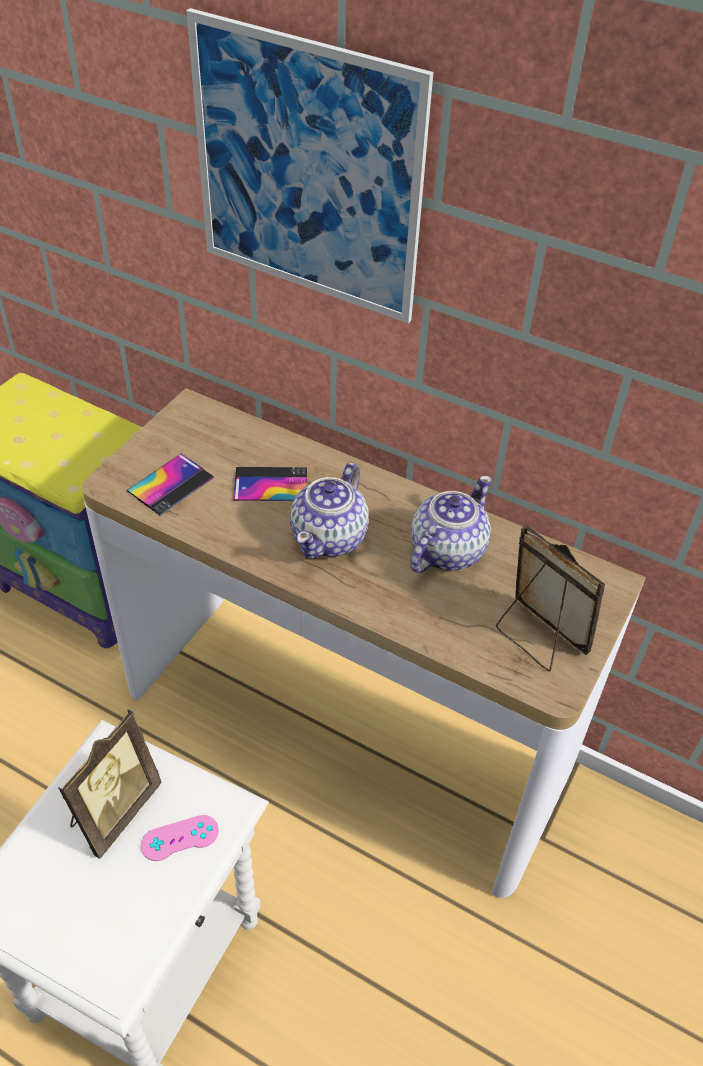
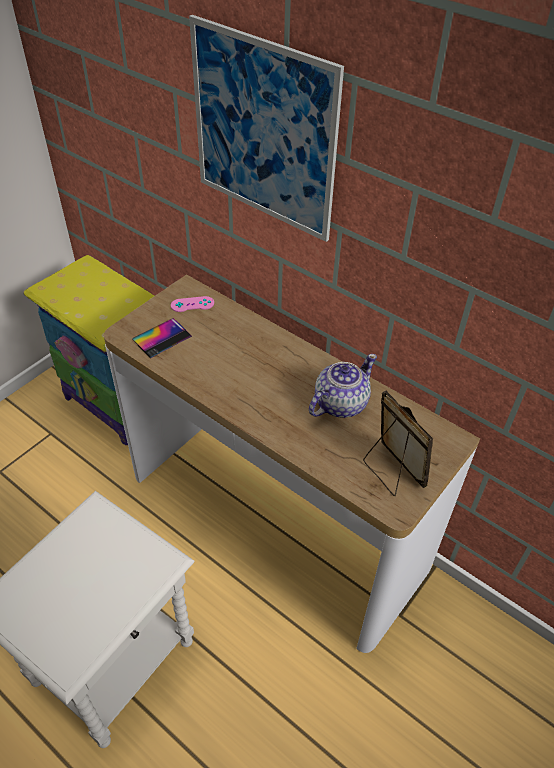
camera: 10 degrees right, 0 degrees up
picture frame [58,709,162,859] -> none
pink game controller [141,815,219,861] -> pink game controller moved to [171,296,214,312]
phone [233,467,307,501] -> none
teapot [290,463,369,559] -> none

